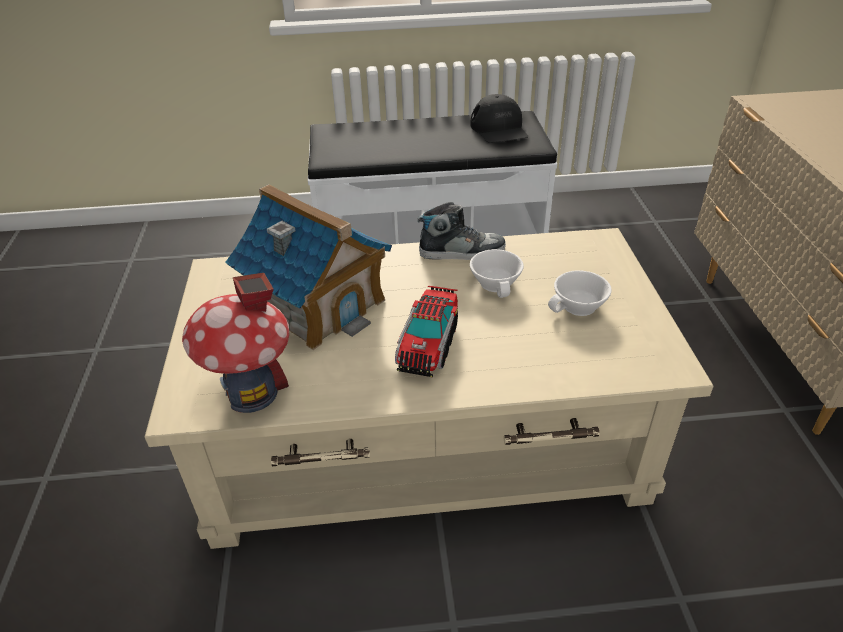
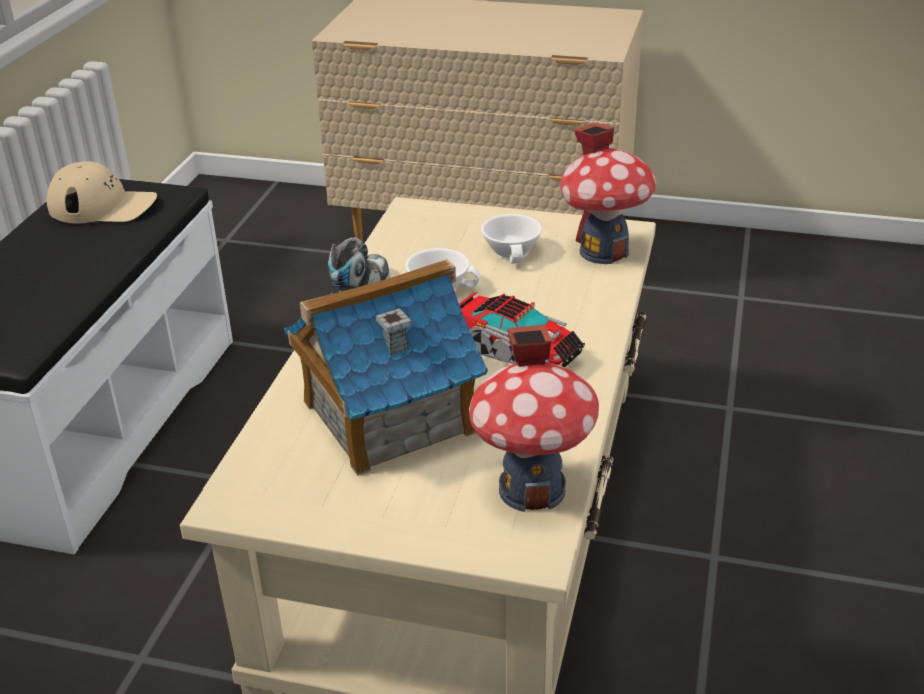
camera: 70 degrees left, 5 degrees down
black cap [470,94,528,143] -> beige cap [47,161,157,223]
none -> toy house [560,122,656,264]

